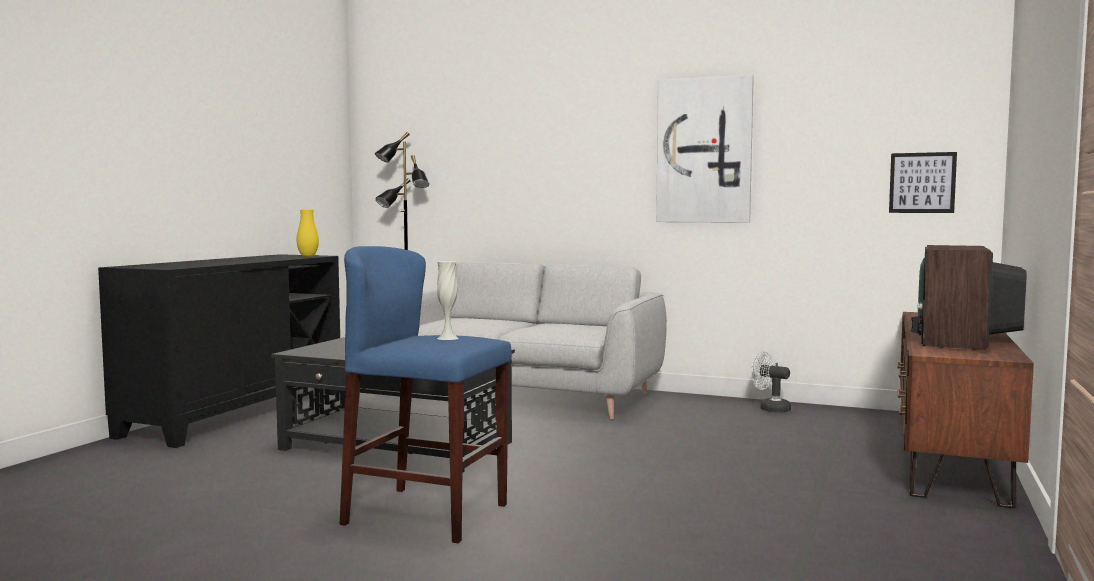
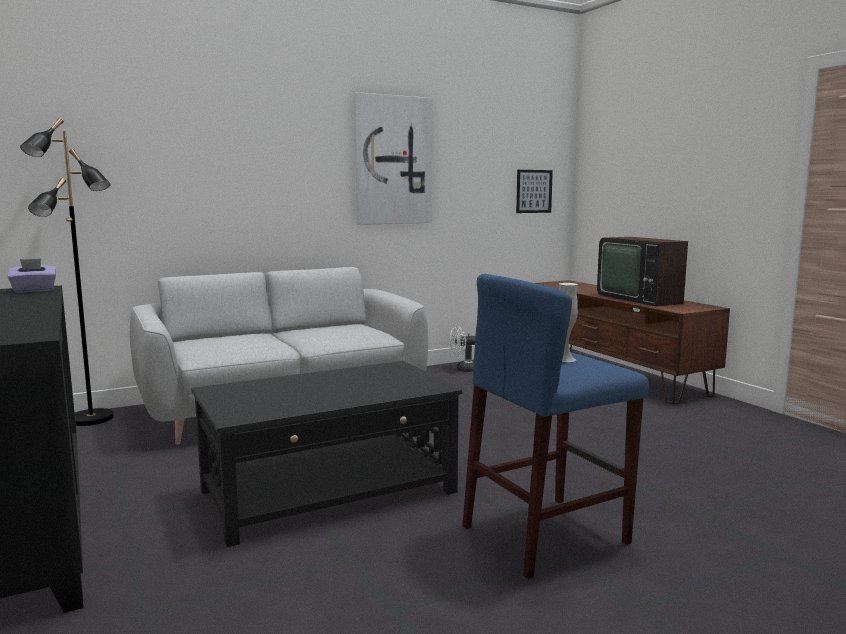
camera: 50 degrees left, 5 degrees up
yellow vase [296,209,319,257] -> purple tissue box [8,259,56,293]

